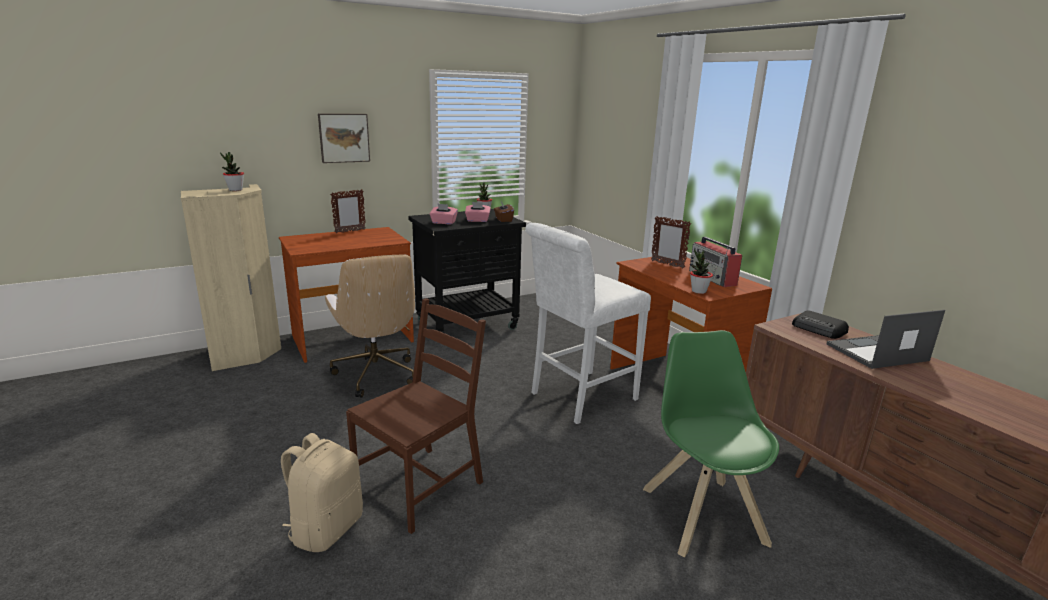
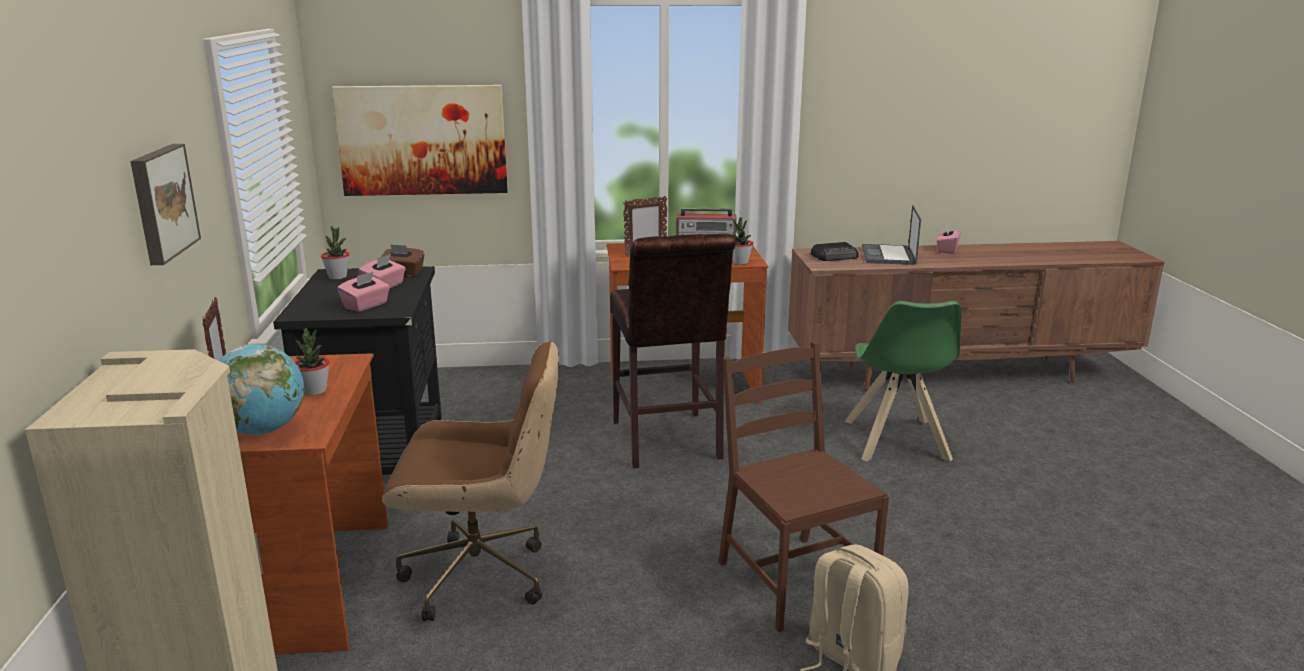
camera: 65 degrees left, 0 degrees up
potted plant [220,152,244,191] -> potted plant moved to [295,328,330,396]
white office chair [325,254,415,397] -> brown office chair [382,341,559,621]
white stool [525,223,651,424] -> brown stool [610,234,735,468]
green chair [643,330,779,558] -> green chair turned 105 degrees counterclockwise [844,301,962,462]
none -> globe [219,344,304,435]
none -> picture [332,85,508,196]
none -> pink tissue box [936,224,961,254]

